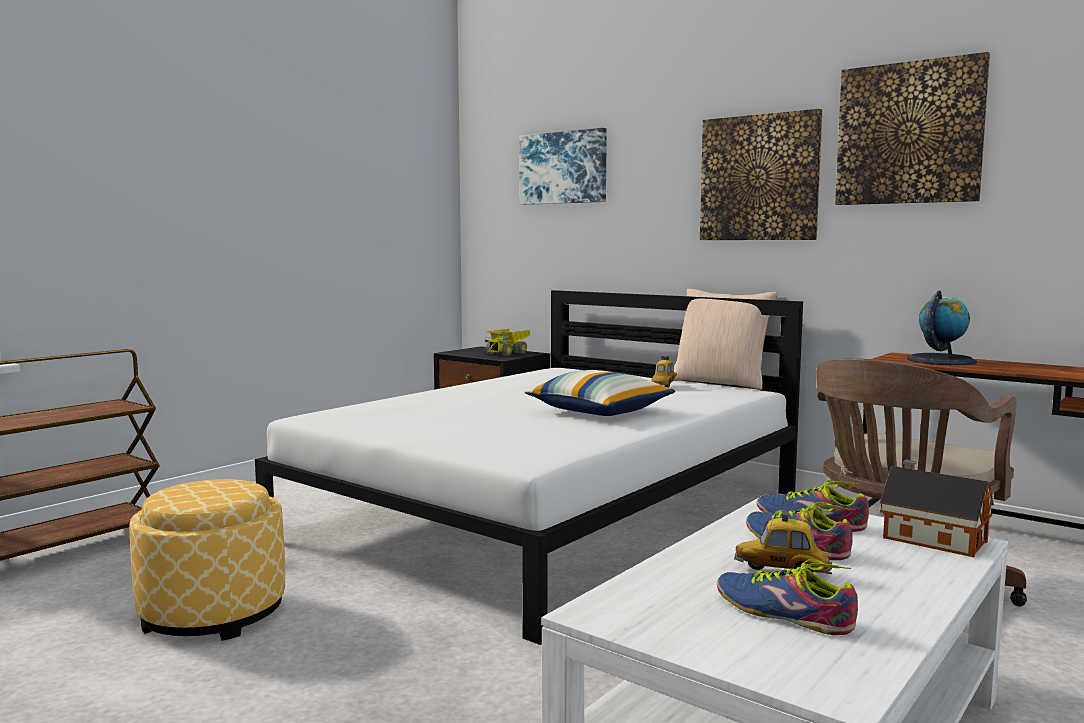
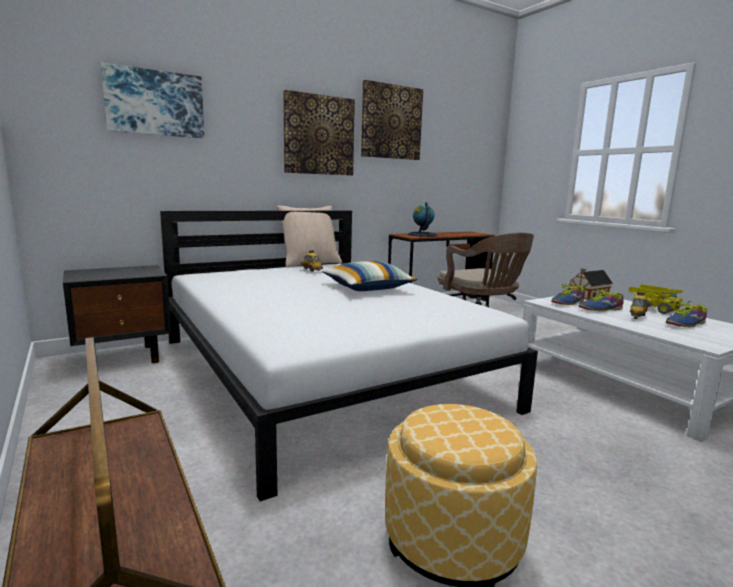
camera: 70 degrees left, 5 degrees up
toy truck [485,329,530,356] -> toy truck moved to [628,284,683,314]

